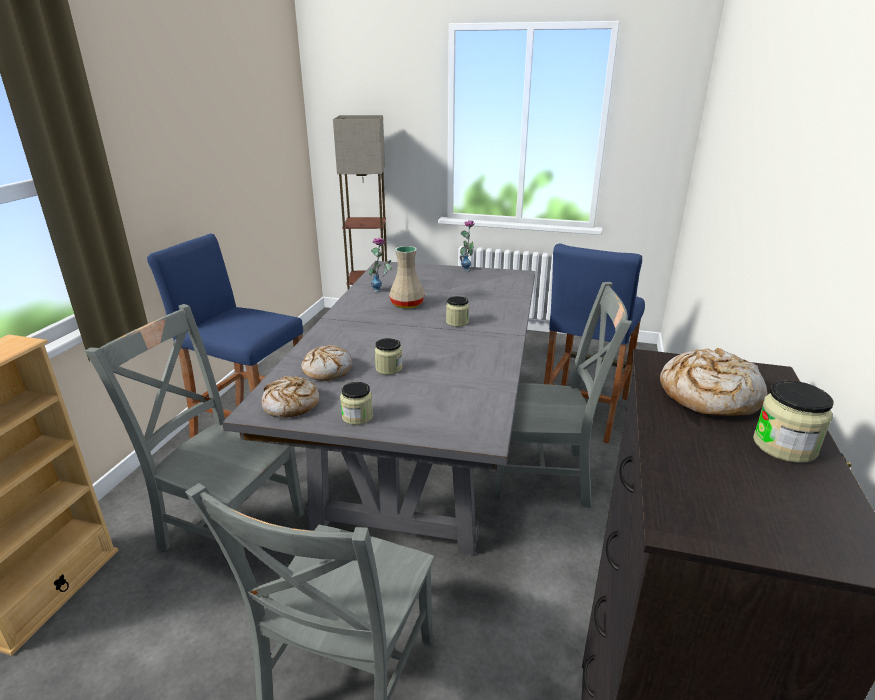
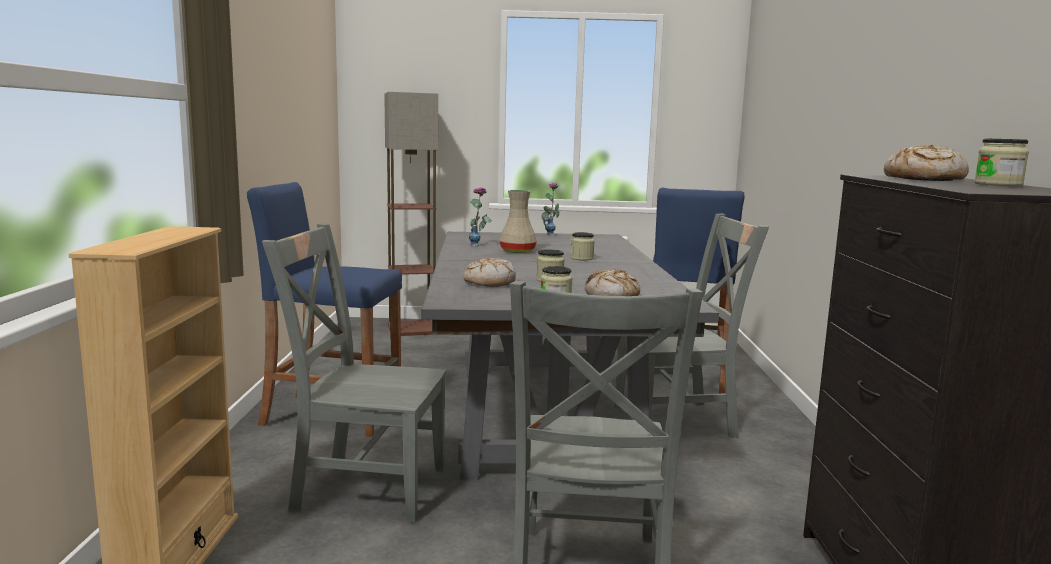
camera: 15 degrees left, 15 degrees down
bread [261,376,319,418] -> bread moved to [585,269,640,296]

